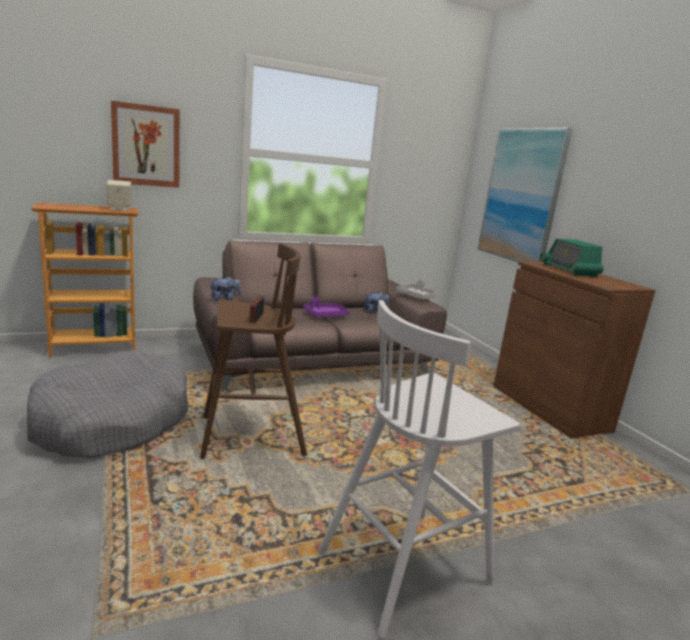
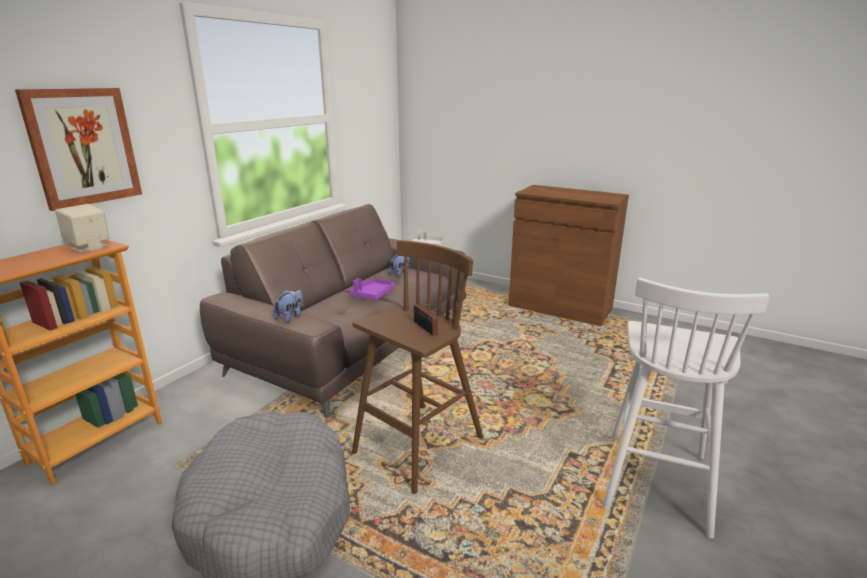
camera: 35 degrees left, 5 degrees up
picture [478,127,573,262] -> none
radio [540,239,604,277] -> none

